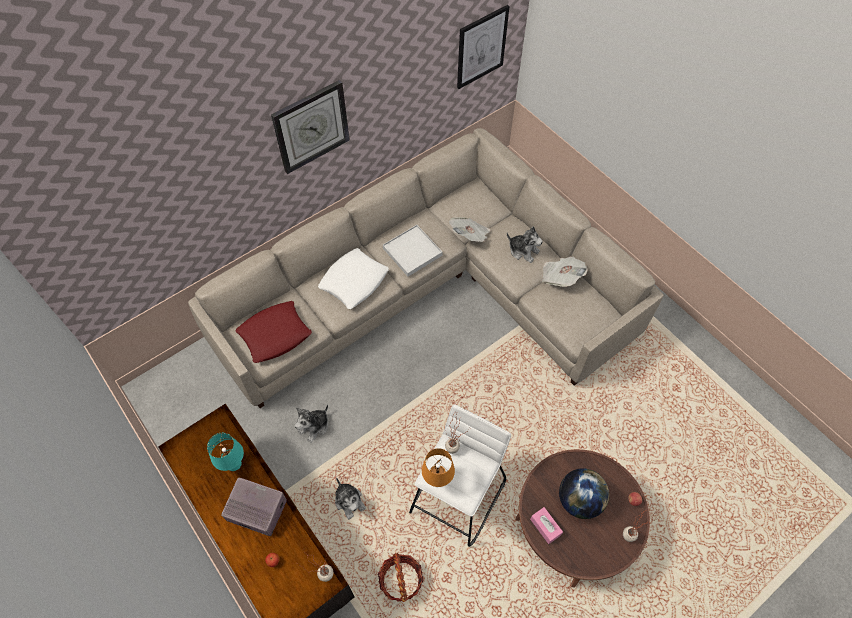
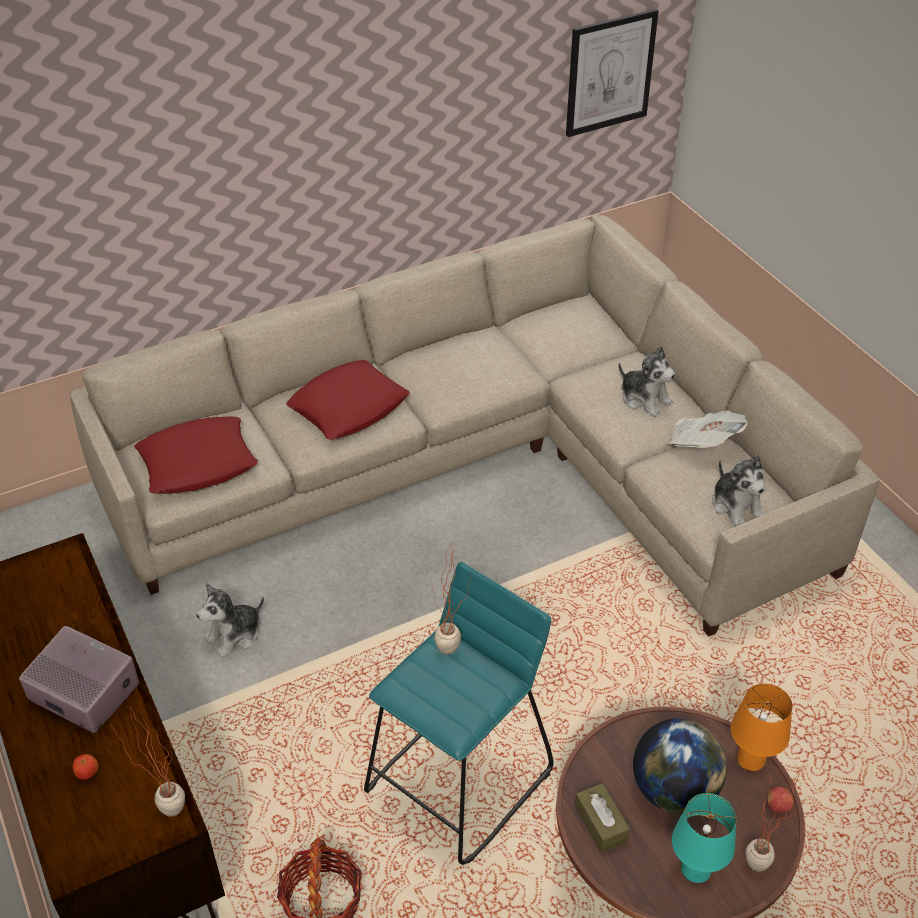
camera: 10 degrees right, 15 degrees down
turquoise table lamp [207,433,244,471] -> turquoise table lamp moved to [672,793,736,883]
wall clock [271,80,350,174] -> none
white pillow [318,248,389,309] -> red pillow [286,360,410,440]
plush toy [335,477,366,520] -> plush toy moved to [712,455,766,527]
white tray [383,225,443,277] -> none
white stool [409,404,511,547] -> turquoise stool [364,562,554,865]
orange table lamp [422,448,455,487] -> orange table lamp moved to [731,683,792,771]
newspaper [449,217,491,242] -> none
pink tissue box [530,507,563,544] -> brown tissue box [575,783,630,853]

